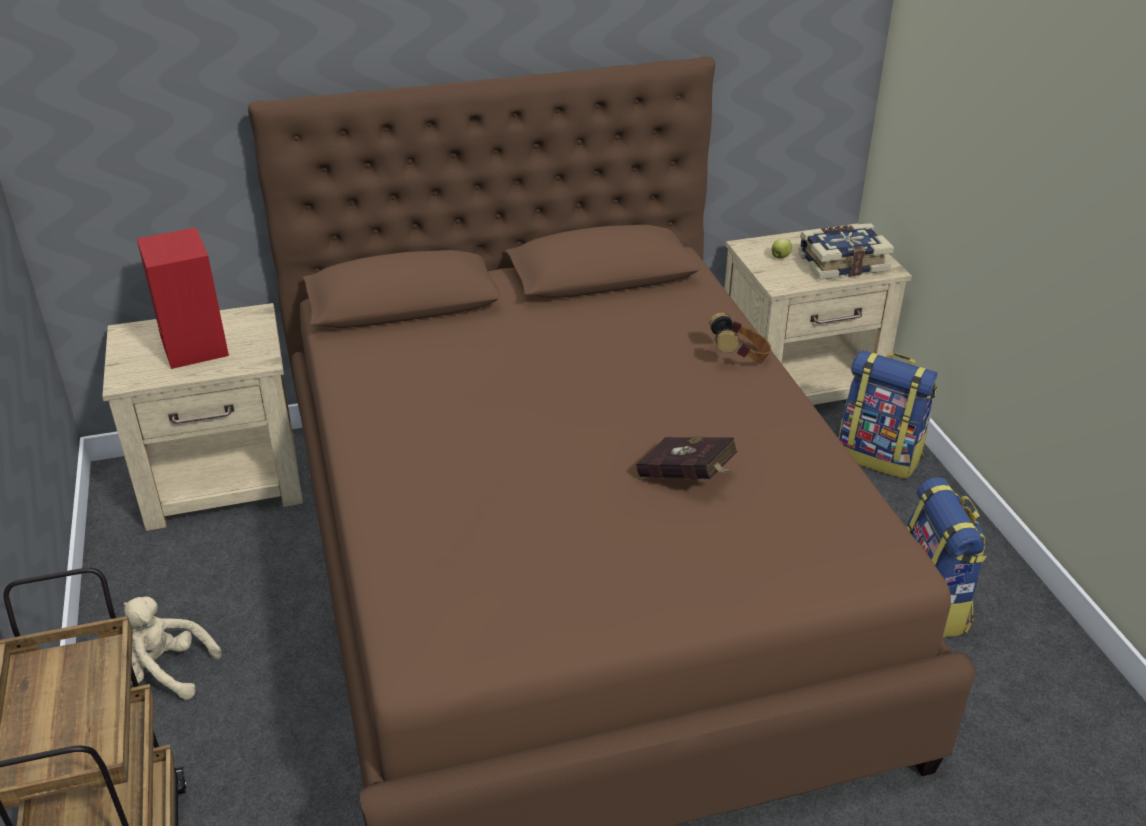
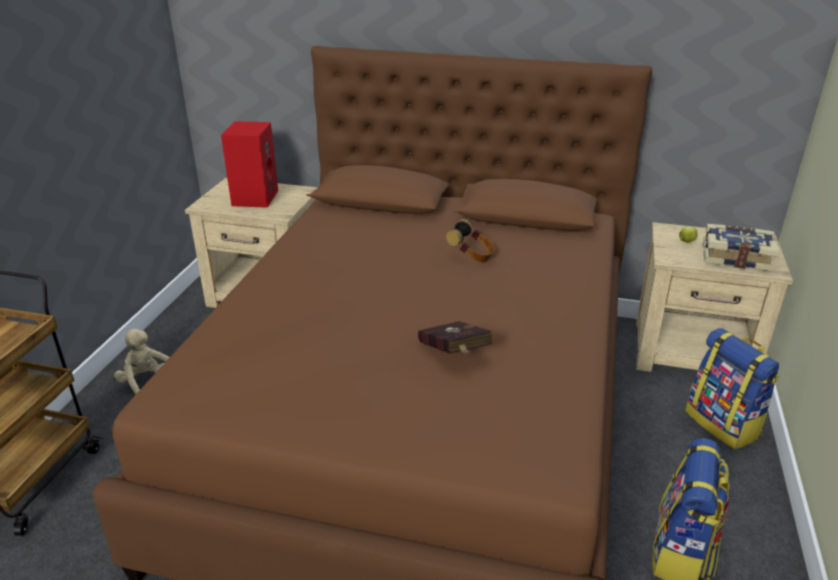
camera: 30 degrees right, 5 degrees down
headphones [709,313,771,362] -> headphones moved to [446,219,494,262]

